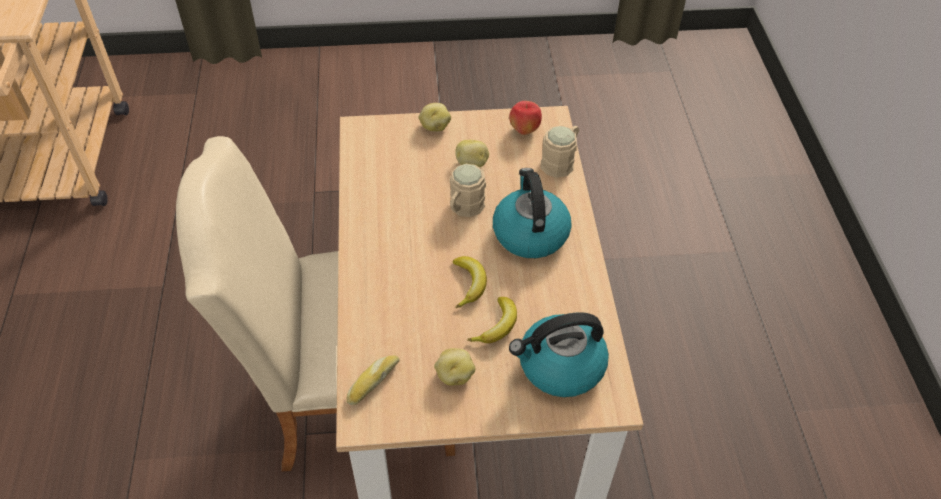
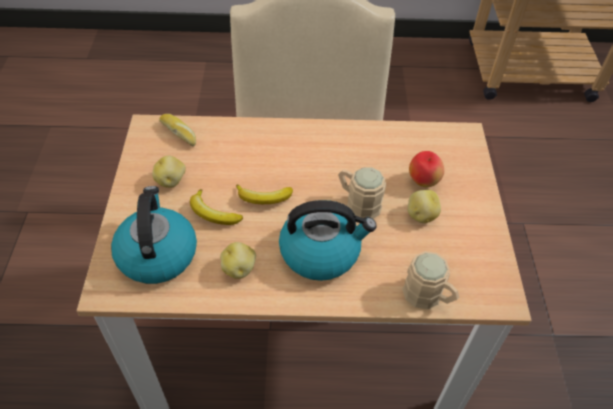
camera: 95 degrees right, 0 degrees up
potato [419,103,451,132] -> potato moved to [220,242,256,279]
apple [509,101,542,135] -> apple moved to [409,151,444,188]

